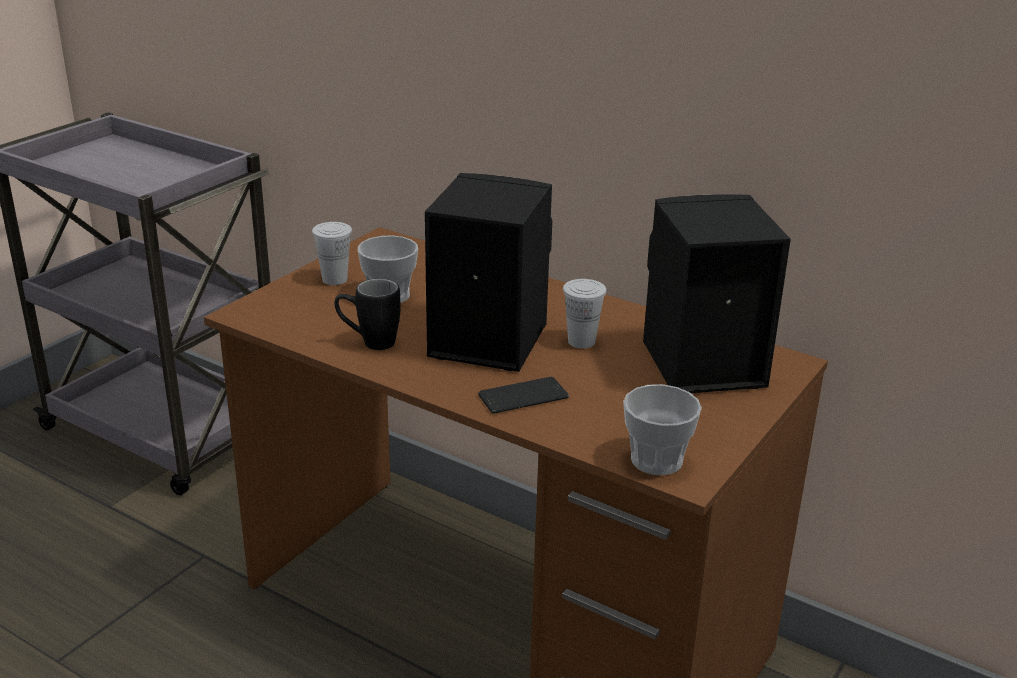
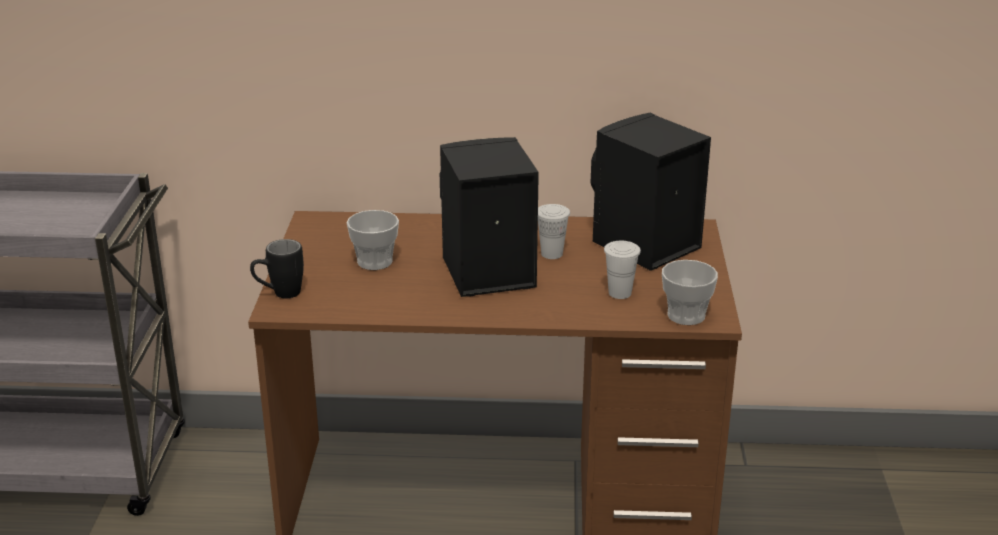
camera: 30 degrees left, 0 degrees up
white cup [312,222,352,285] -> white cup moved to [604,241,641,299]
black mug [334,279,401,350] -> black mug moved to [250,239,304,298]
phone [478,377,569,414] -> none

